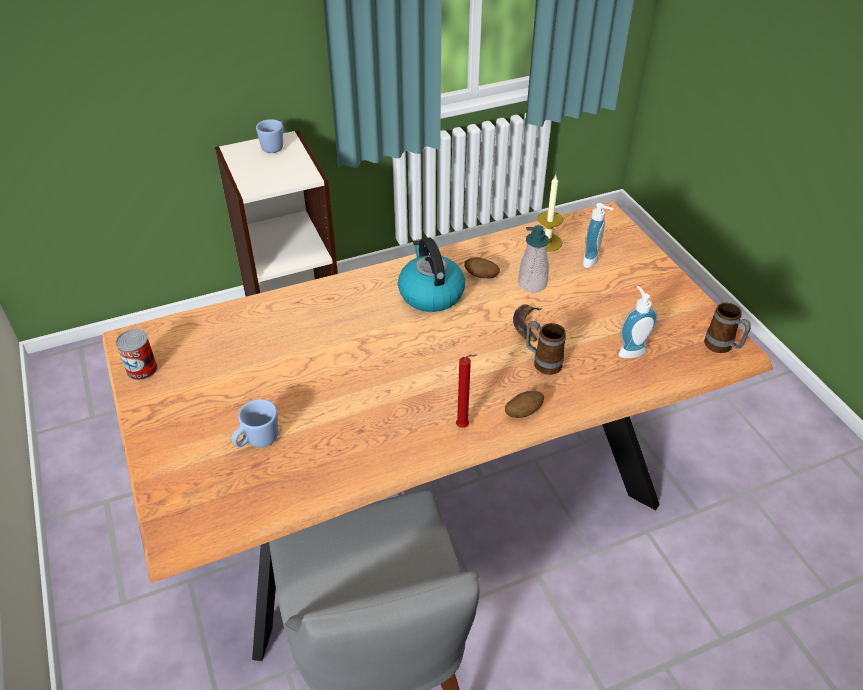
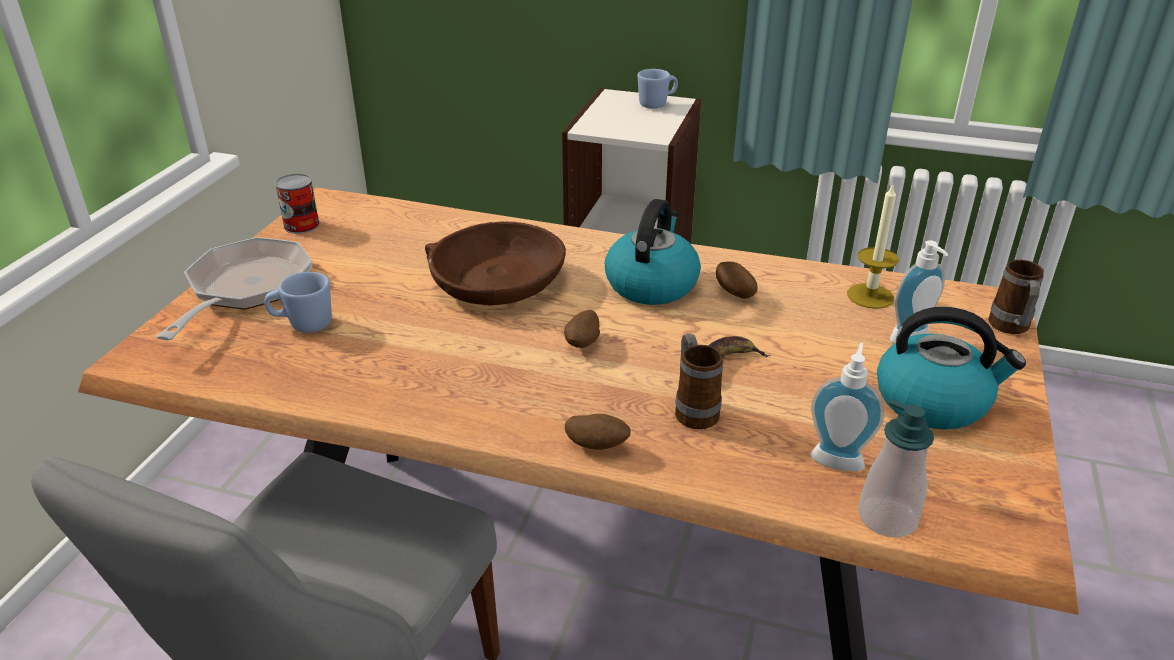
camera: 40 degrees right, 10 degrees down
red candle [456,354,477,428] -> none
soap dispenser [518,225,549,292] -> soap dispenser moved to [858,399,934,538]
mug [704,302,751,353] -> mug moved to [988,260,1044,334]
none -> frying pan [156,237,312,340]
none -> brown bowl [425,221,566,305]
none -> potato [564,310,600,348]
none -> kettle [877,307,1026,429]

